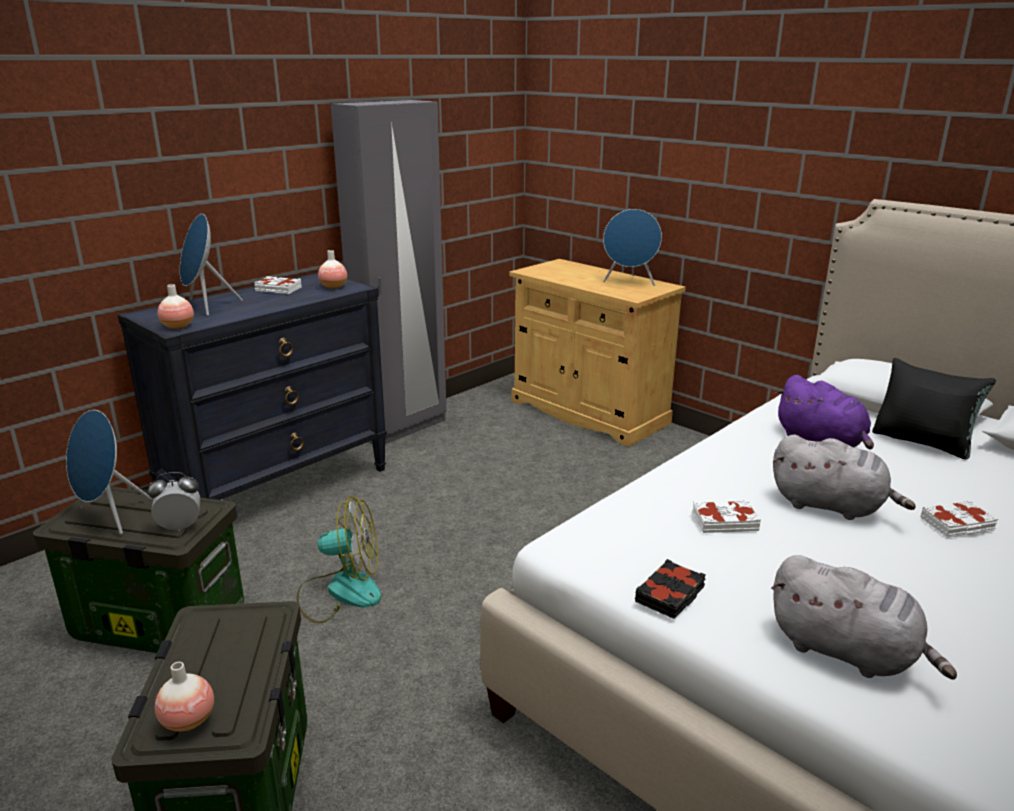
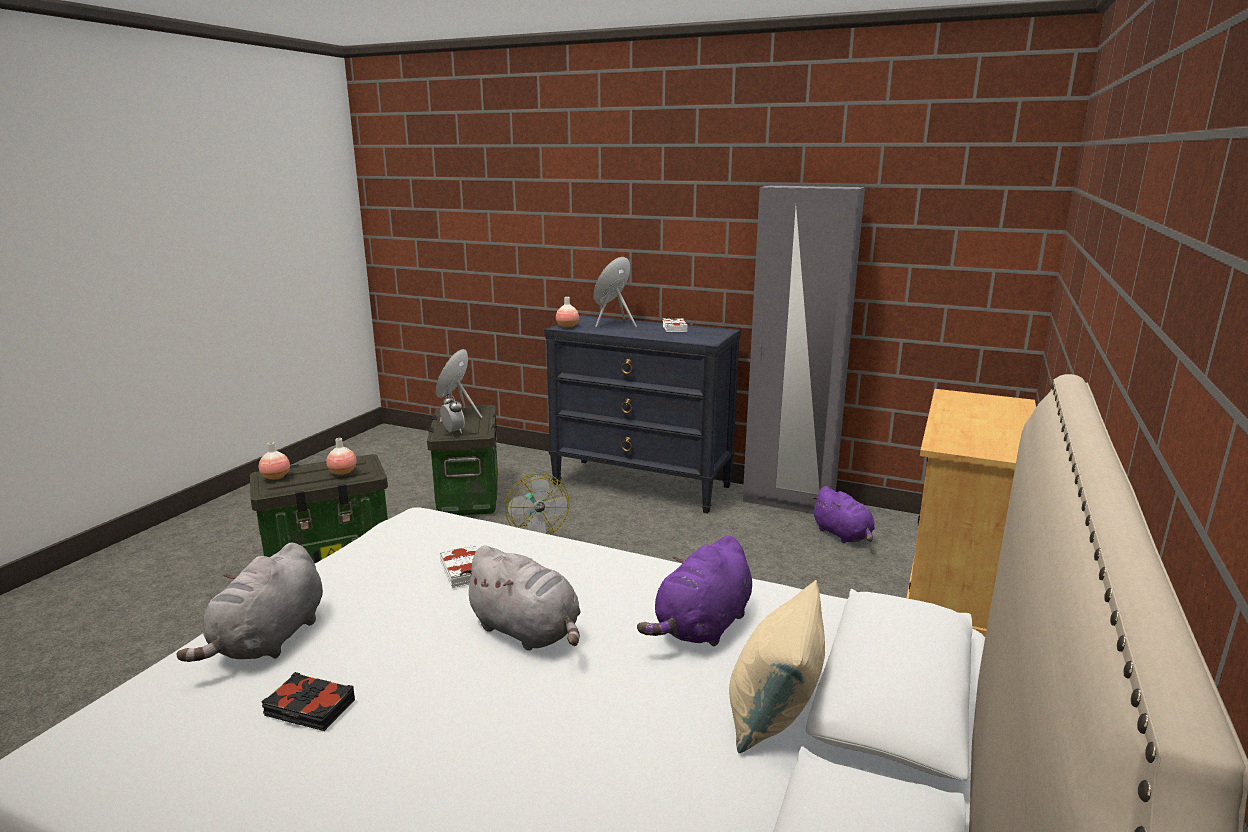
camera: 70 degrees right, 5 degrees down
vase [318,250,347,289] -> vase moved to [326,438,357,475]
blue speaker [603,209,662,286] -> none
black book [635,559,706,619] -> black book moved to [261,672,355,731]
grey plush toy [773,435,916,520] -> grey plush toy turned 60 degrees counterclockwise [460,545,581,651]
black pillow [872,358,996,460] -> beige pillow [729,580,825,753]
white book [920,500,998,538] -> none
none -> purple plush toy [811,486,875,543]

